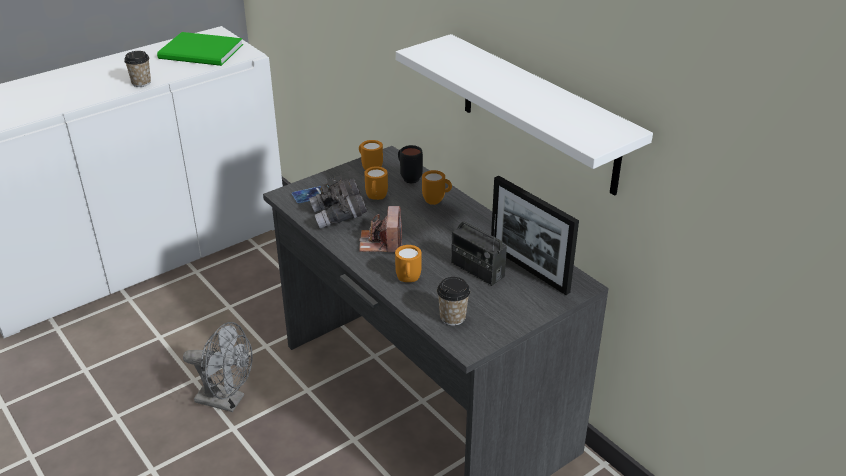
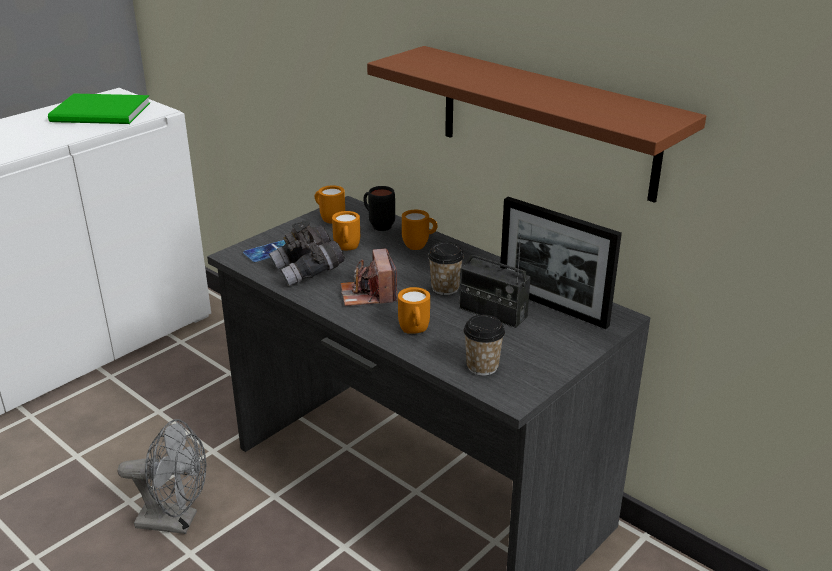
camera: 10 degrees left, 5 degrees down
cup [124,51,151,87] -> cup moved to [428,242,464,295]
white shelf [396,34,653,196] -> brown shelf [367,46,706,203]

